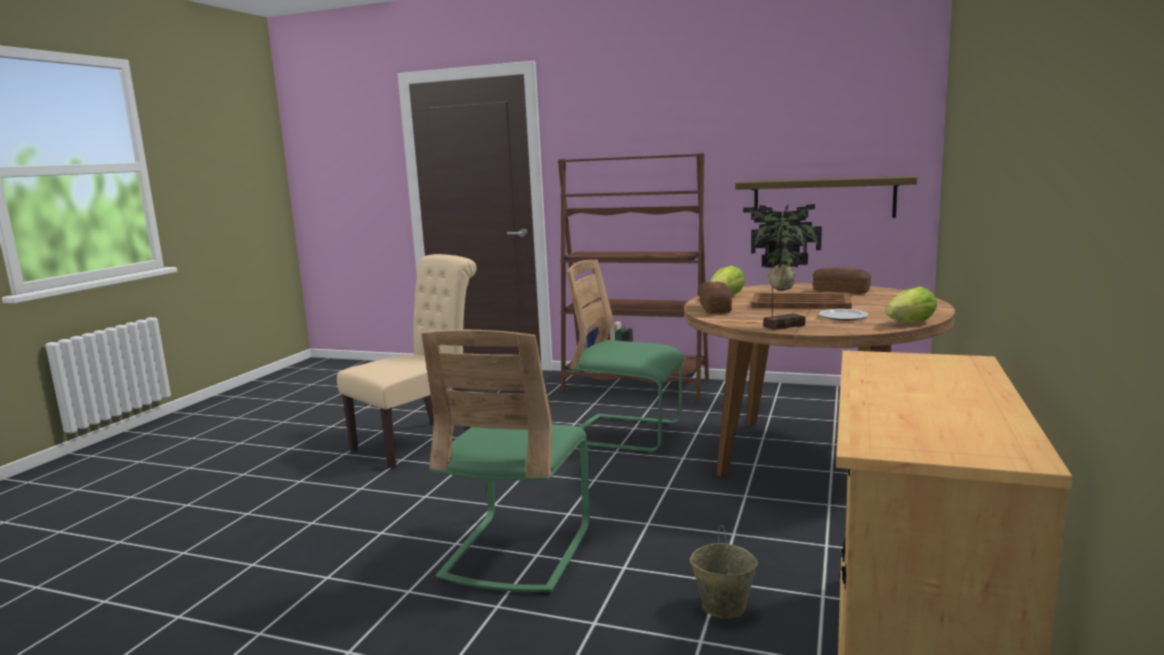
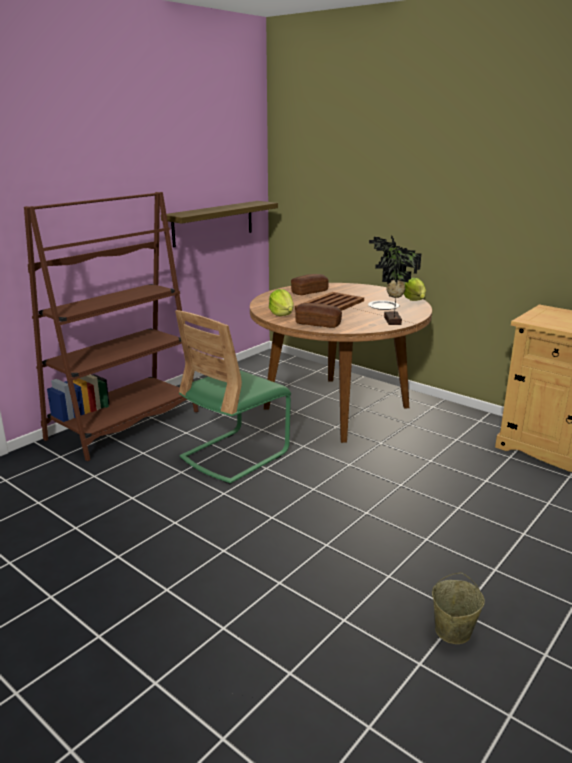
camera: 70 degrees left, 10 degrees up
beige chair [337,254,476,469] -> none
green chair [421,330,590,595] -> none
beige bucket [690,525,758,619] -> beige bucket moved to [432,572,485,644]

